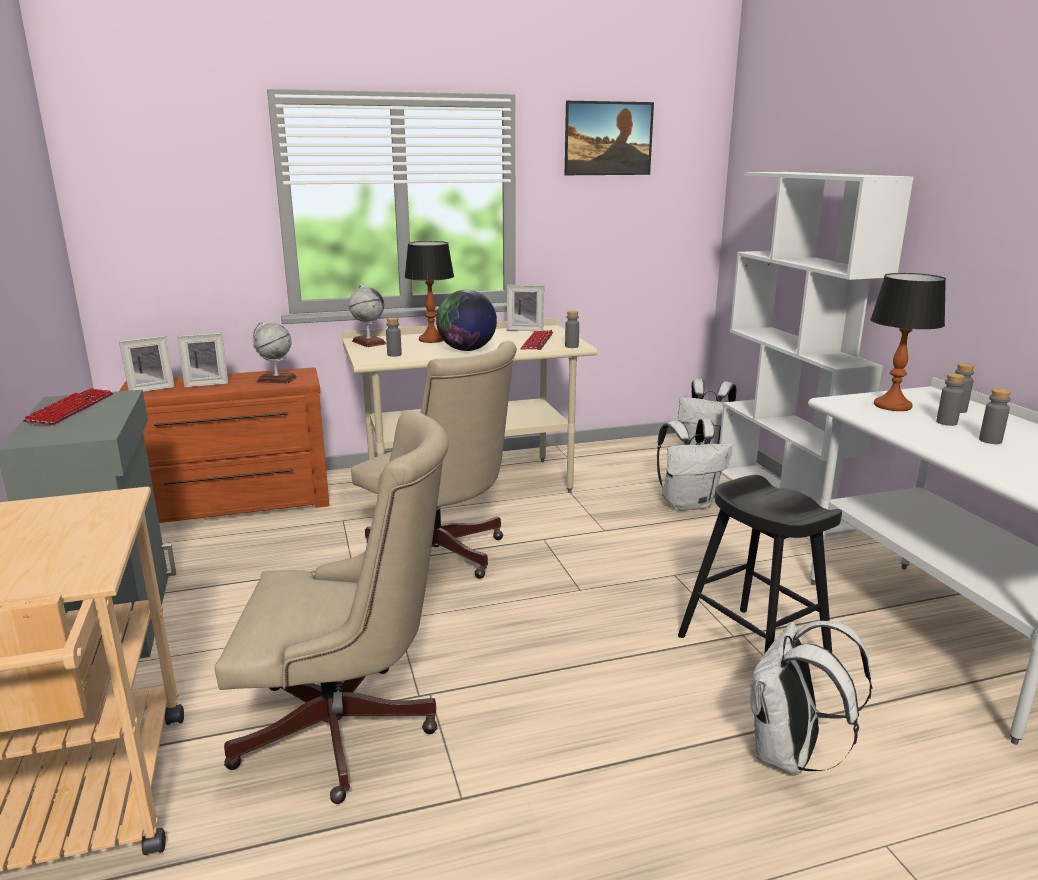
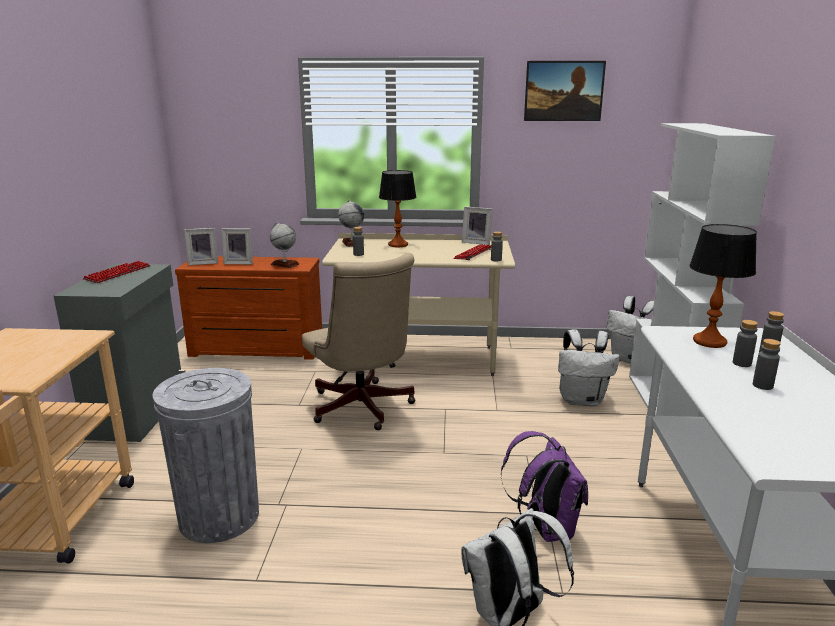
camera: 20 degrees right, 0 degrees up
beige office chair [215,410,449,804] -> grey trash can [153,368,259,543]
globe [436,290,497,351] -> none
black stool [678,475,842,654] -> purple backpack [501,431,588,542]

